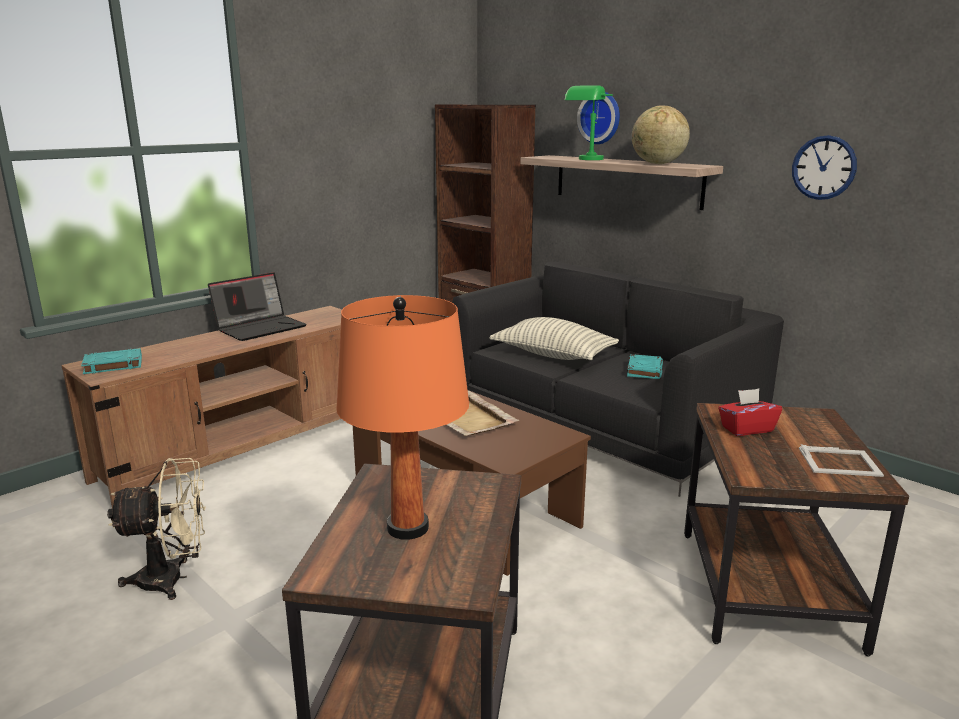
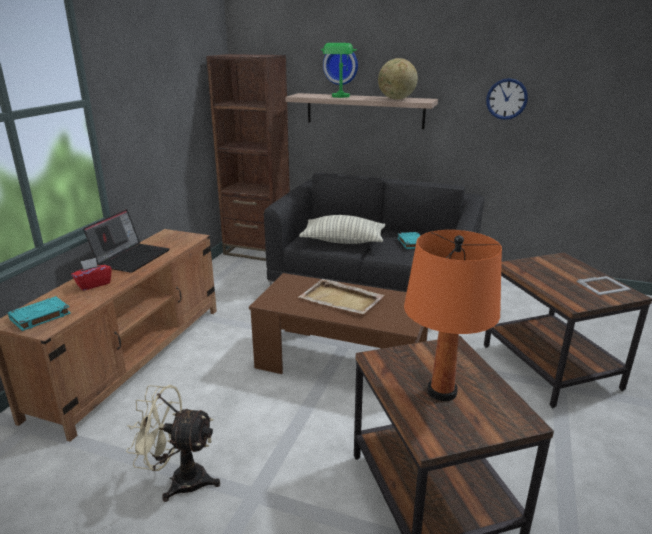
camera: 25 degrees left, 5 degrees up
beige fan [107,458,206,600] -> beige fan turned 135 degrees counterclockwise [126,385,220,502]
red tissue box [718,389,782,436] -> red tissue box moved to [71,258,112,291]

